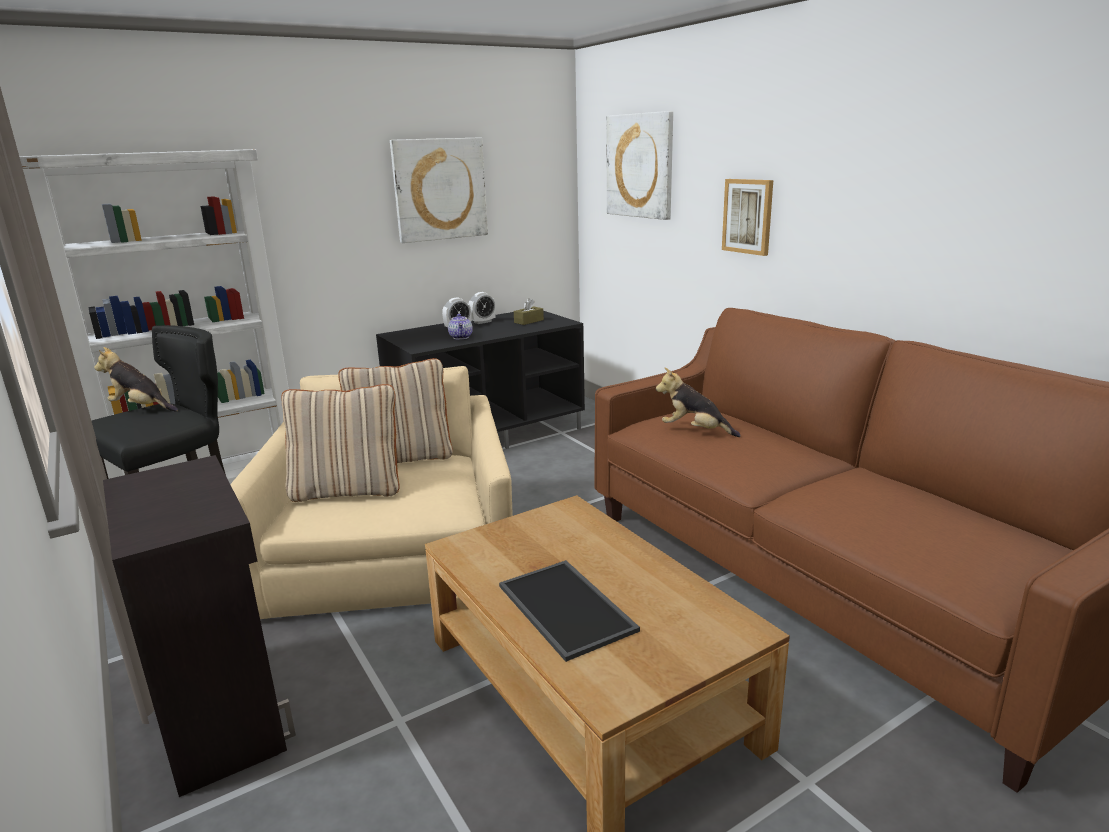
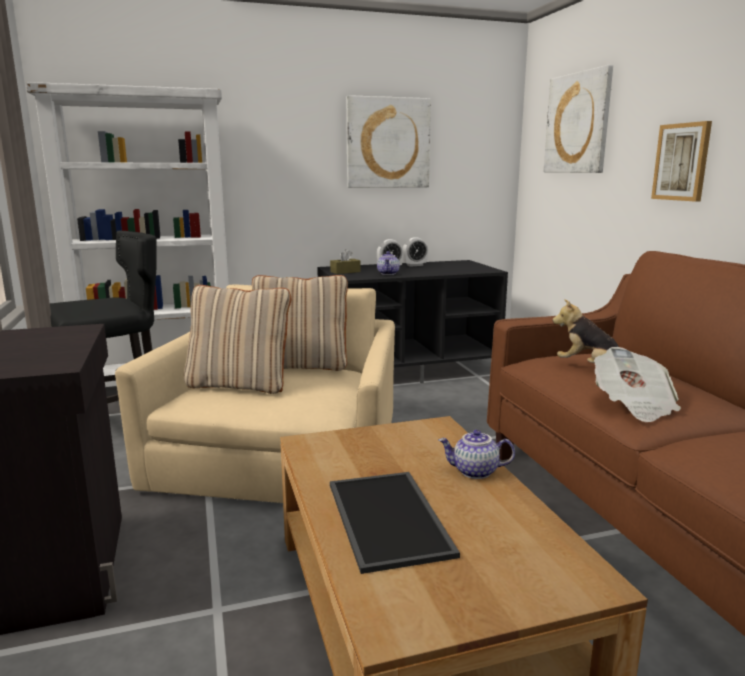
camera: 15 degrees right, 5 degrees down
plush toy [94,347,178,412] -> none
brown tissue box [514,298,544,325] -> brown tissue box moved to [330,249,361,274]
none -> teapot [438,430,515,479]
none -> newspaper [594,347,681,422]

